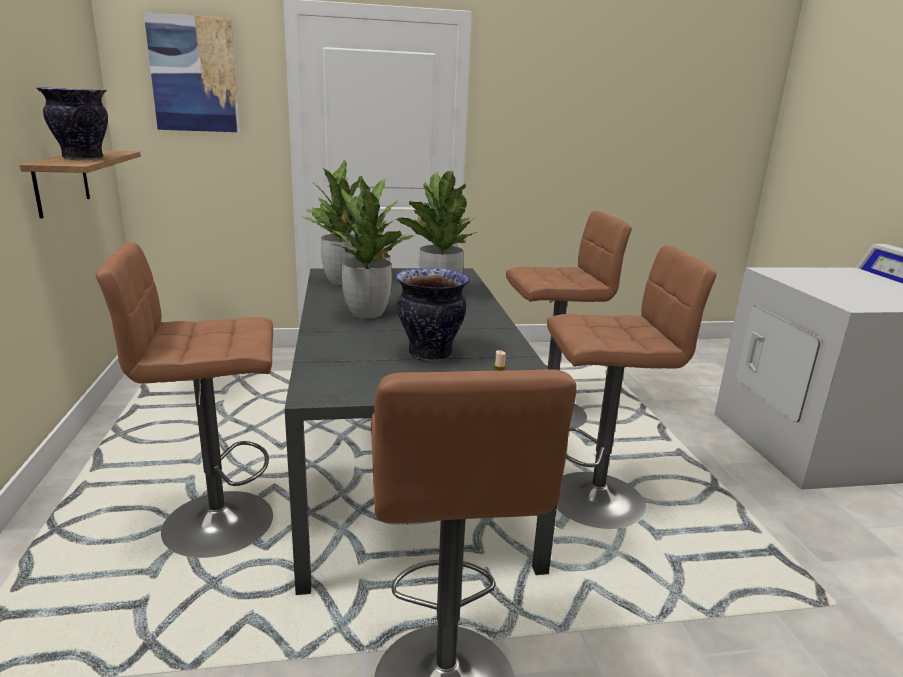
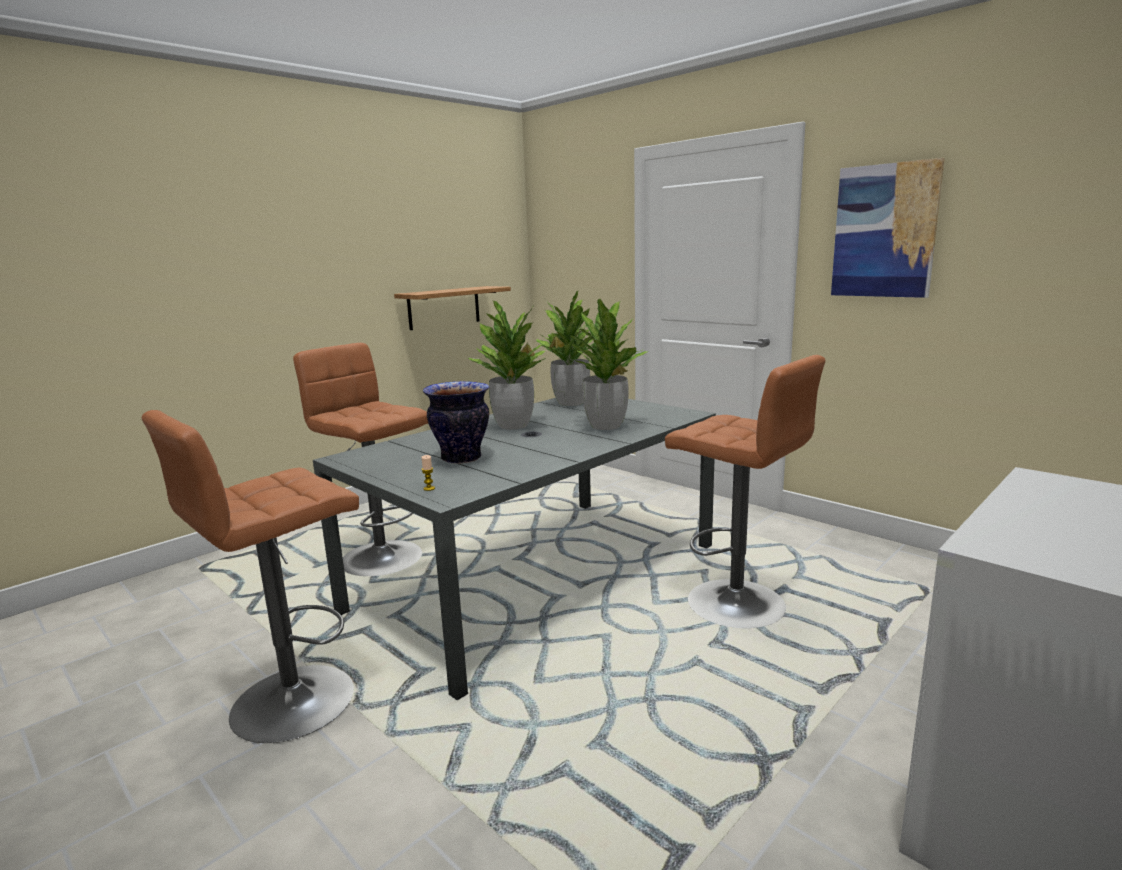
camera: 55 degrees right, 5 degrees down
vase [37,88,108,160] -> none
picture [144,13,240,132] -> picture moved to [831,158,945,298]
brown stool [547,245,717,529] -> none

